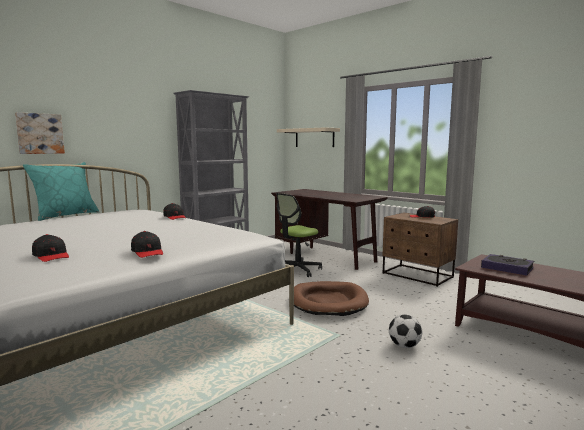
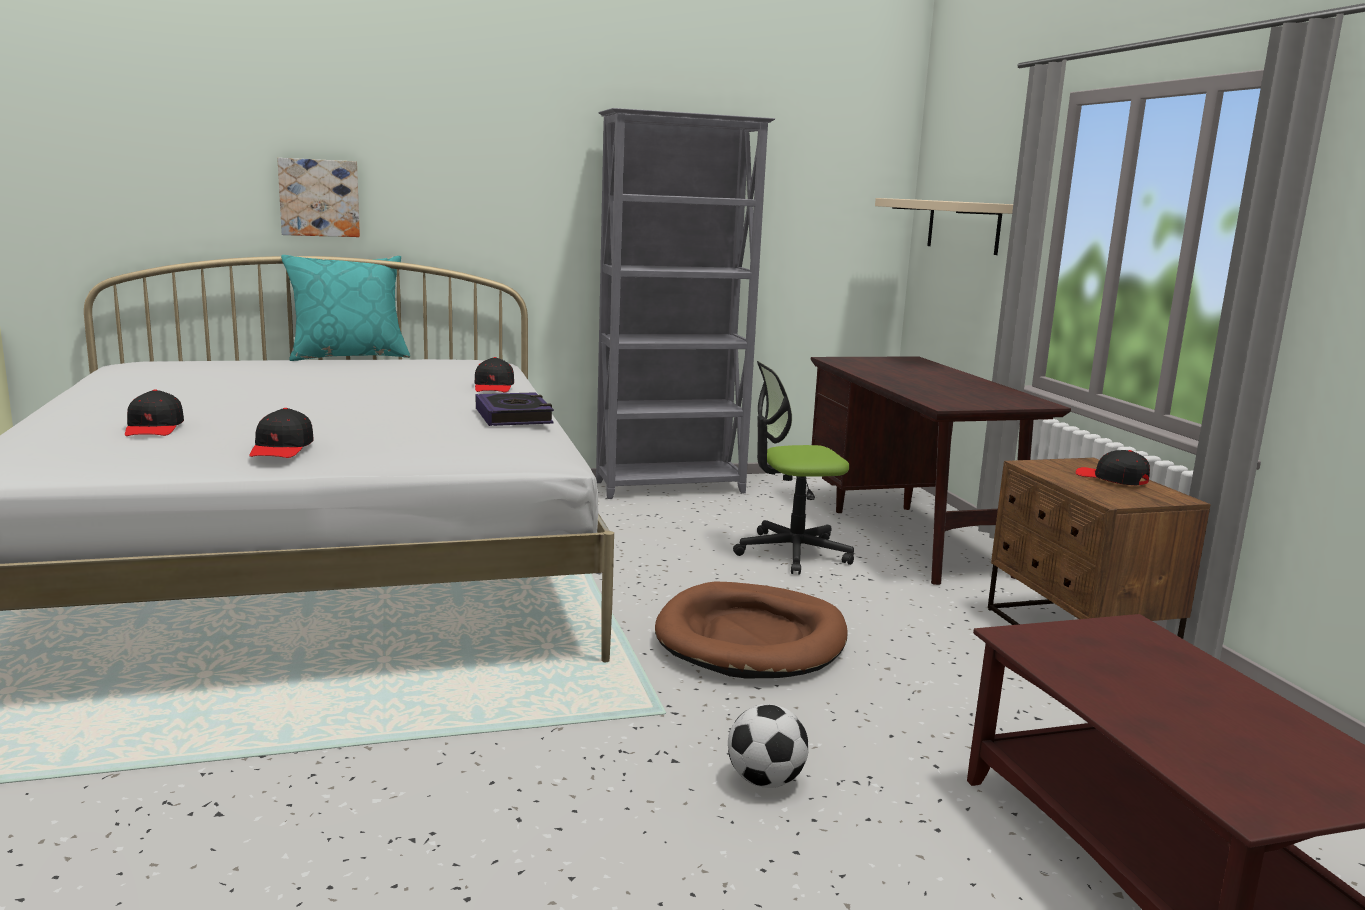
camera: 30 degrees right, 5 degrees up
book [481,254,534,276] -> book moved to [476,392,554,426]

